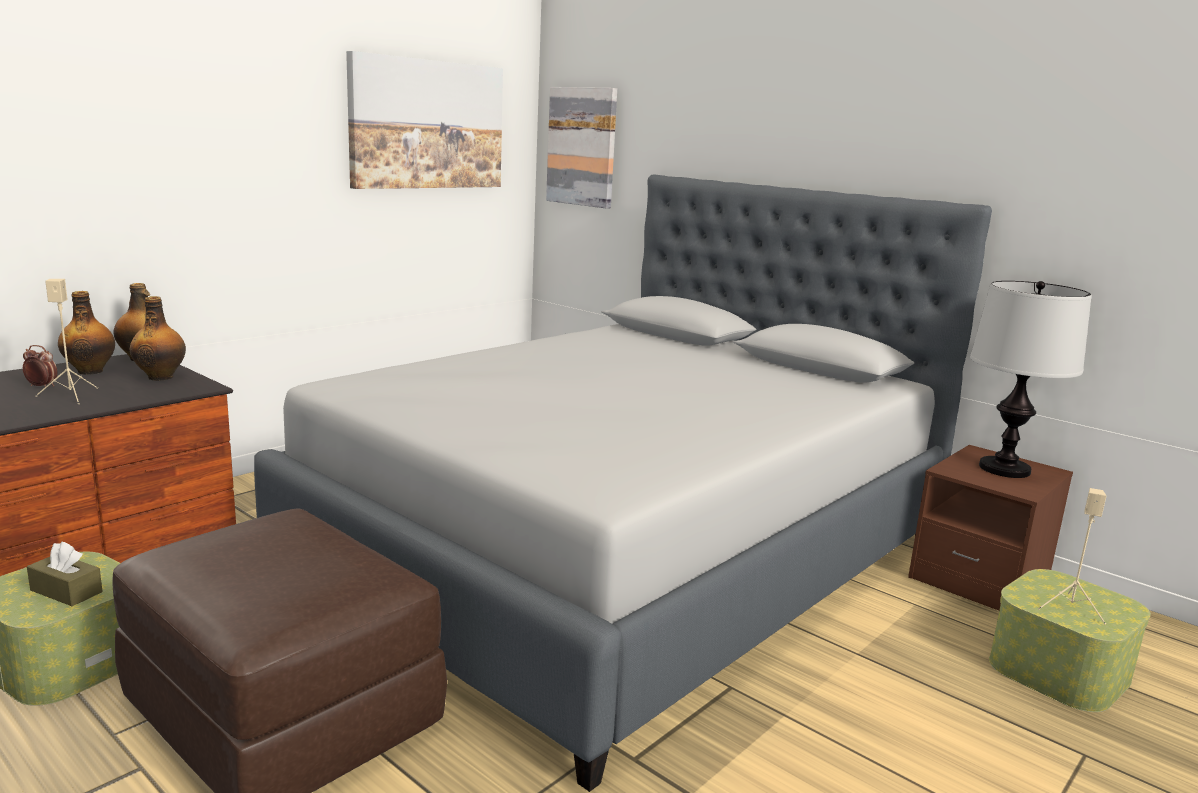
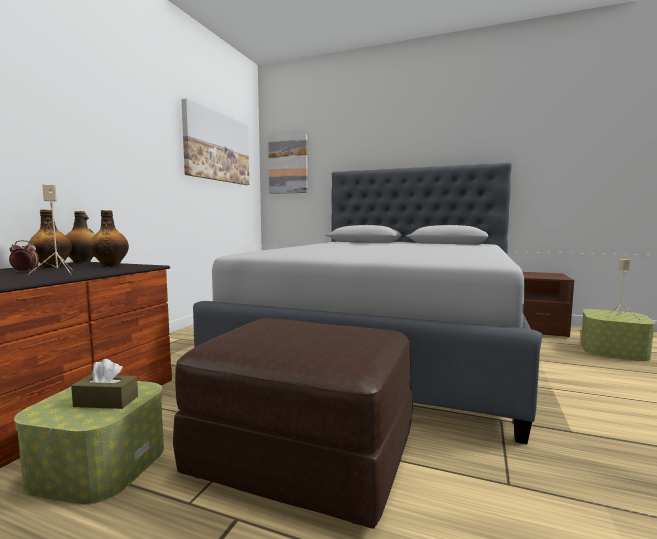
camera: 20 degrees left, 10 degrees down
table lamp [970,281,1092,478] -> none

